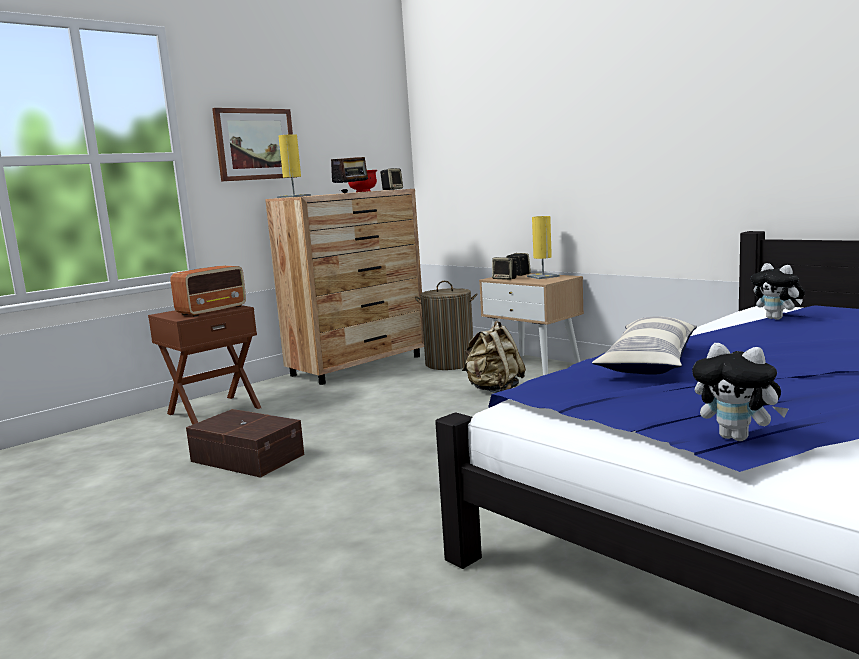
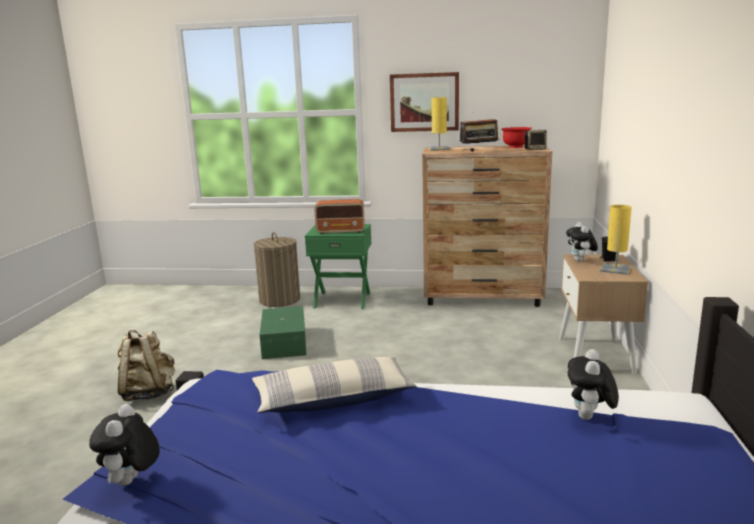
camera: 50 degrees right, 5 degrees up
brown nightstand [148,305,261,425] -> green nightstand [305,224,372,309]
brown storage box [186,409,304,478] -> green storage box [259,306,306,359]
laundry basket [415,281,477,370] -> laundry basket moved to [254,232,300,307]
beige backpack [462,321,526,393] -> beige backpack moved to [118,330,175,401]
speaker [492,257,517,280] -> plush toy [566,222,598,262]

